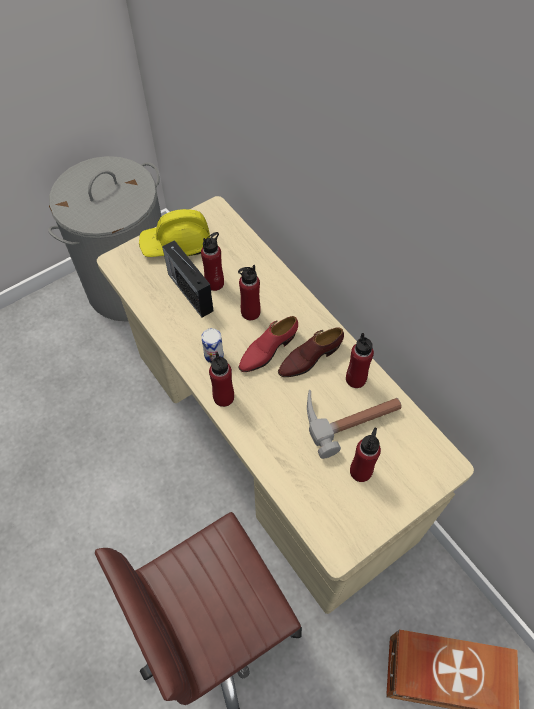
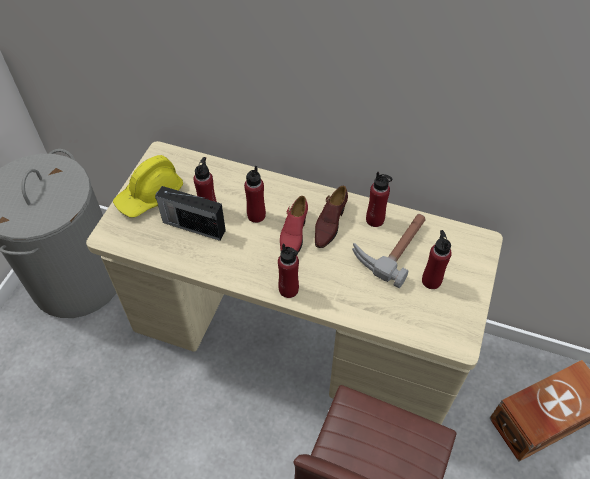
camera: 35 degrees left, 5 degrees down
can [201,328,224,363] -> none

